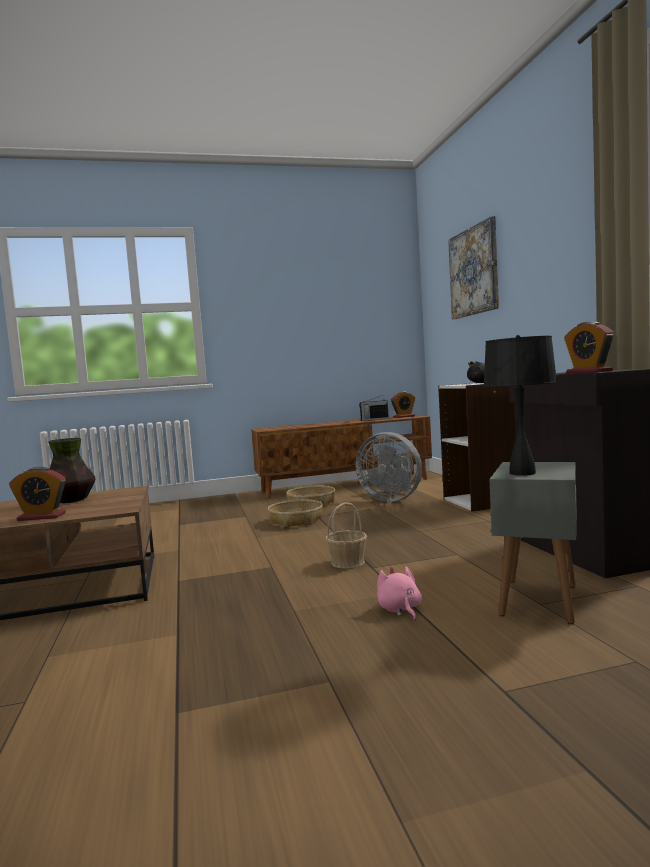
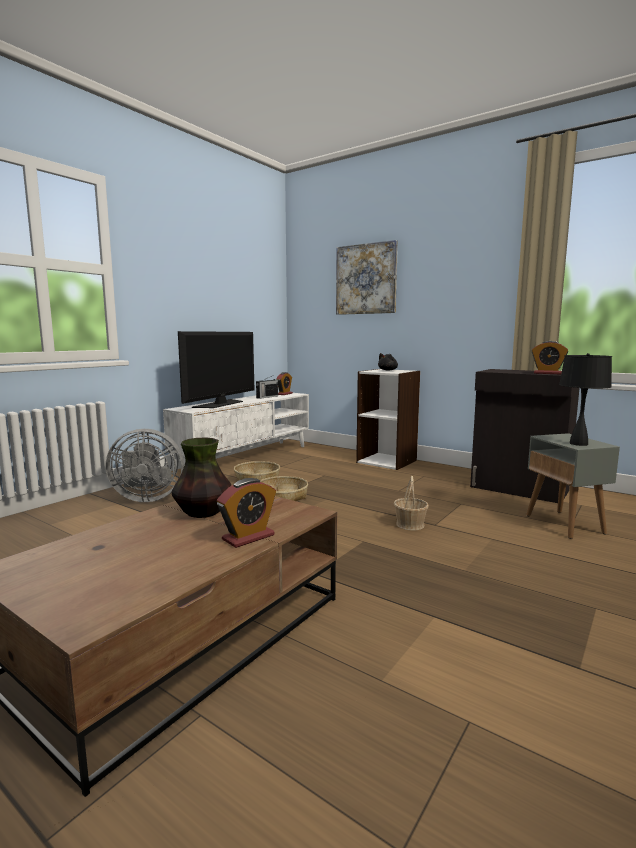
camera: 40 degrees left, 5 degrees up
brown tv stand [251,415,432,499] -> white tv stand [163,392,309,473]
grey fan [355,432,422,502] -> grey fan moved to [106,429,184,502]
pink plush toy [377,566,422,621] -> none
none -> television [178,331,254,408]

